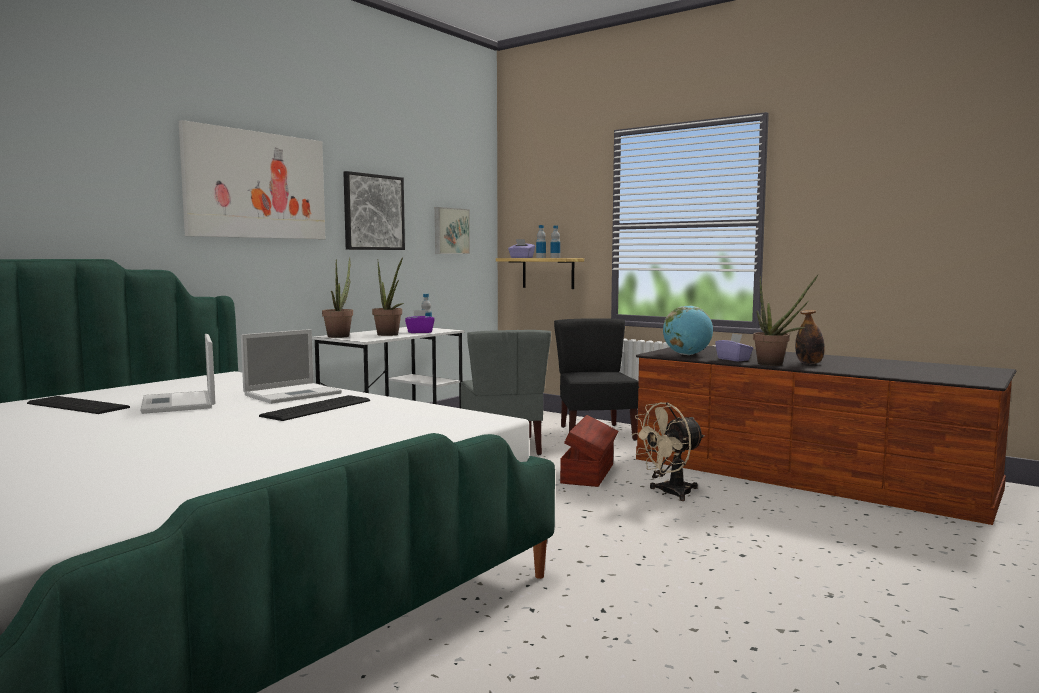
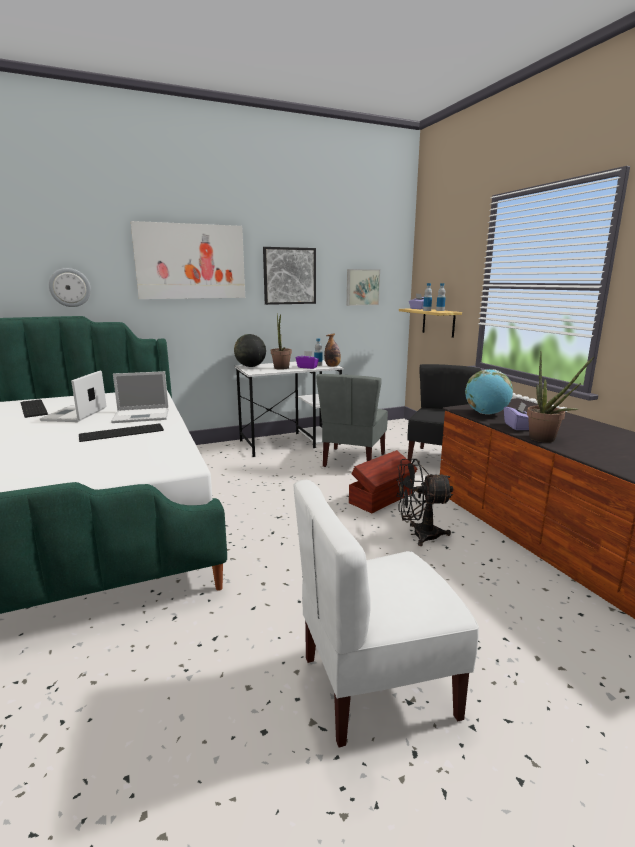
camera: 30 degrees right, 10 degrees up
potted plant [322,257,353,338] -> globe [234,334,266,367]
beige fan [631,402,705,501] -> black fan [396,459,453,546]
bottle [795,310,825,364] -> bottle moved to [324,334,341,367]
none -> wall clock [49,268,91,307]
none -> white chair [293,480,479,748]

